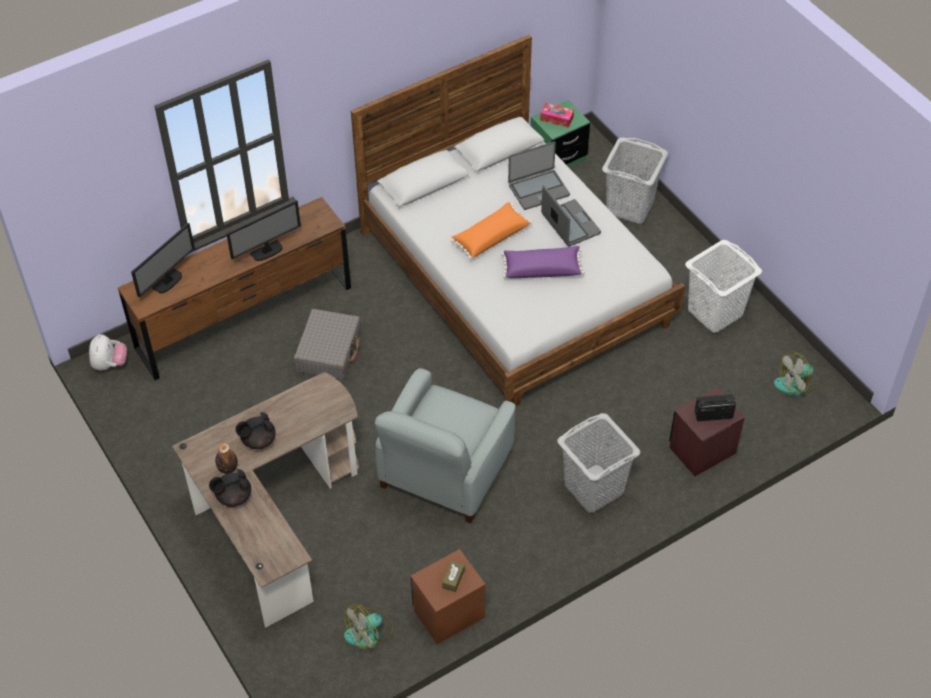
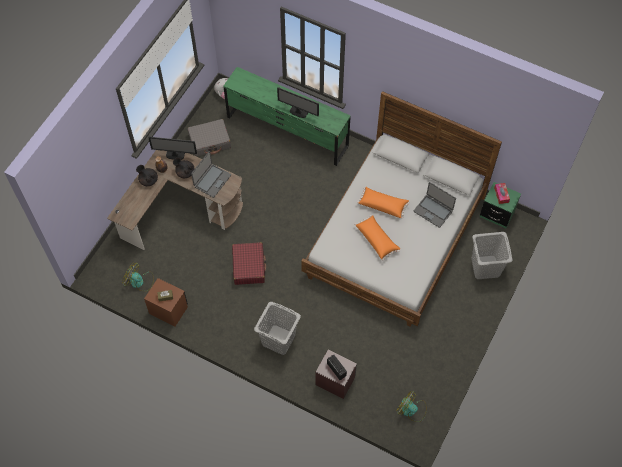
camera: 60 degrees right, 10 degrees up
brown dresser [118,197,351,380] -> green dresser [223,67,351,166]
monitor [131,223,195,297] -> monitor moved to [148,137,197,160]
grey suitcase [294,309,361,380] -> grey suitcase moved to [188,119,231,157]
grey armchair [375,368,515,523] -> red suitcase [232,242,266,285]
purple pillow [501,246,584,278] -> orange pillow [355,215,400,261]
laptop [541,185,601,247] -> laptop moved to [191,151,231,198]
white laundry basket [685,240,762,333] -> none

